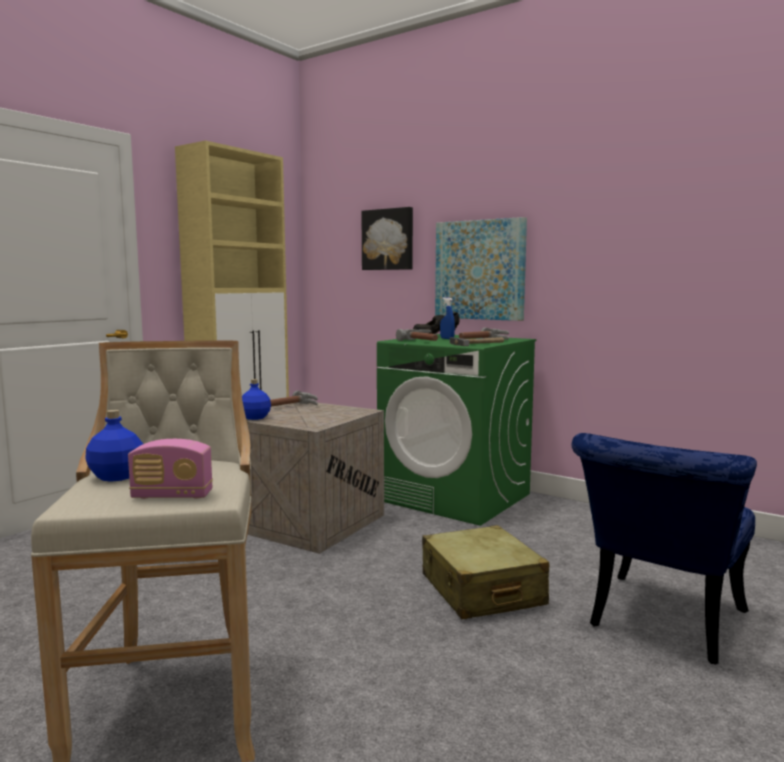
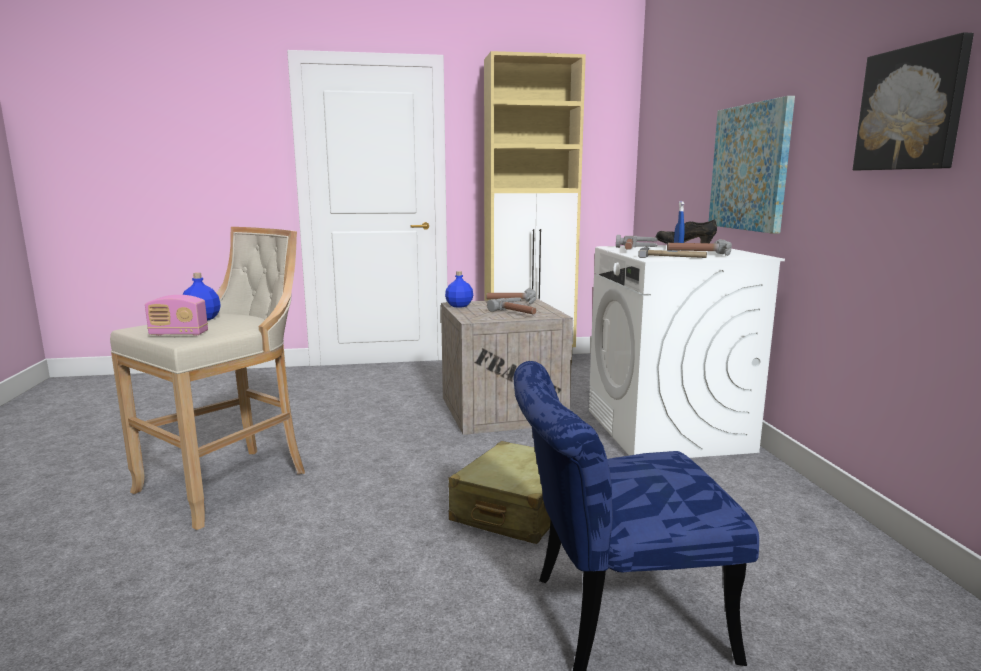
camera: 45 degrees right, 5 degrees up
radio [128,439,213,499] -> radio turned 45 degrees counterclockwise [145,295,208,336]
picture [362,207,413,270] -> picture moved to [853,32,974,170]
green washing machine [377,334,536,526] -> white washing machine [589,245,785,458]
none -> hammer [487,297,537,314]

